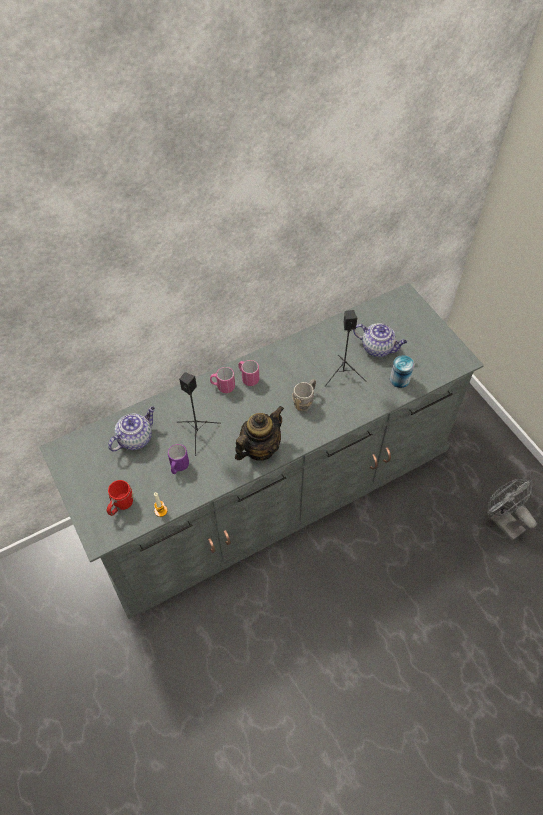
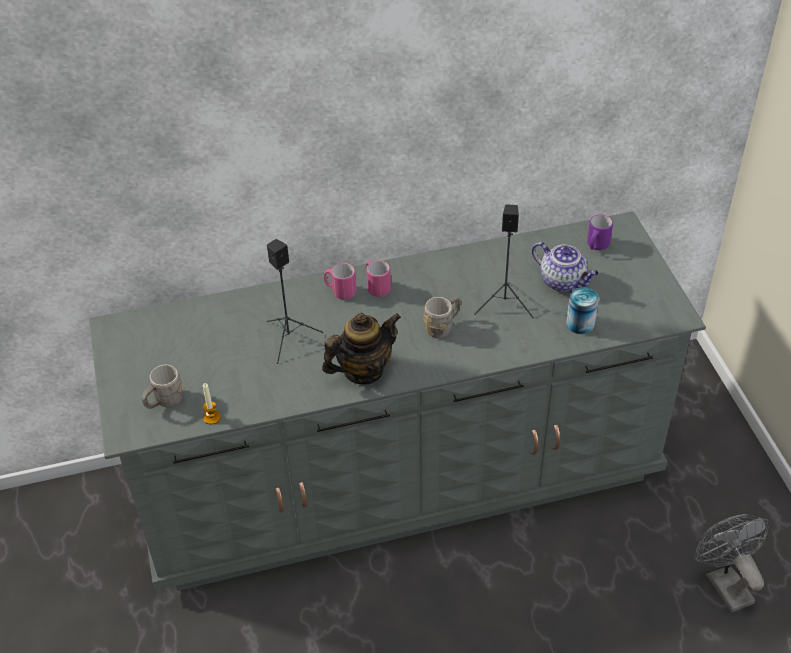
camera: 15 degrees right, 10 degrees down
red mug [107,480,134,516] -> grey mug [142,365,182,409]
teapot [108,407,155,451] -> none
purple mug [168,444,189,474] -> purple mug moved to [587,214,613,250]

